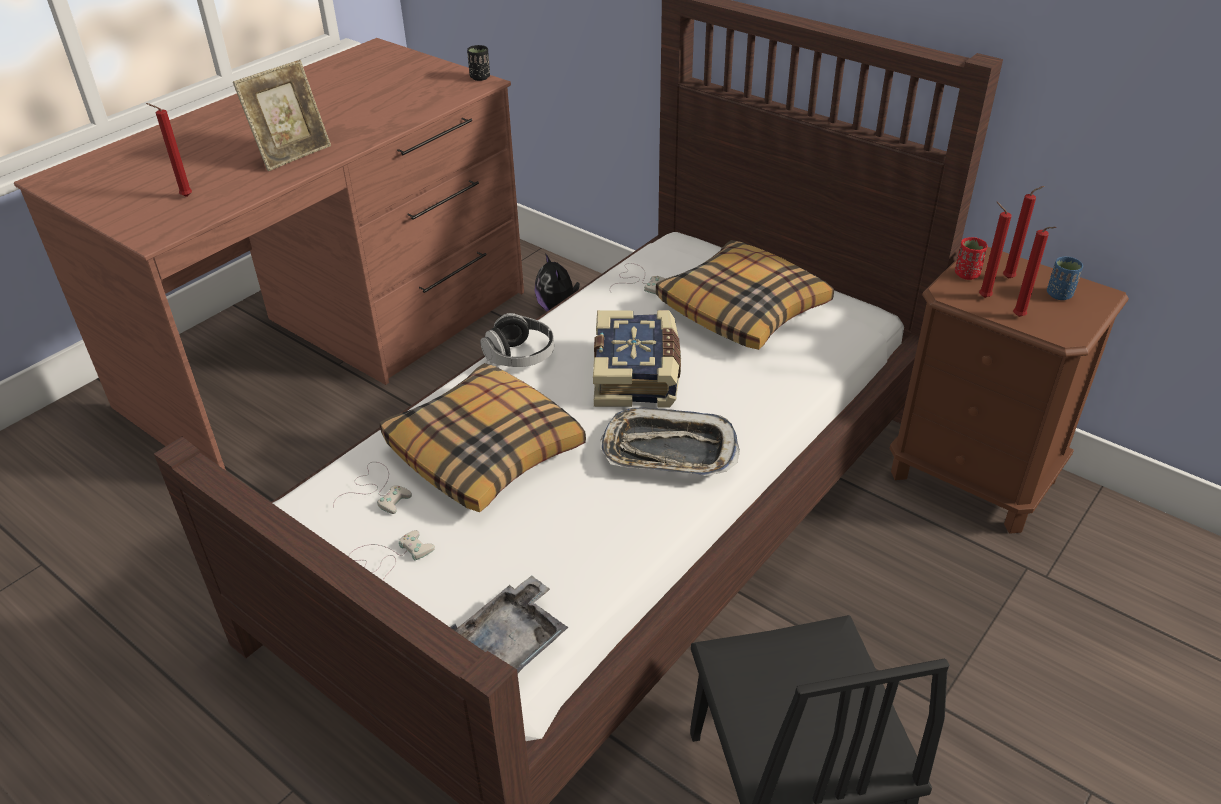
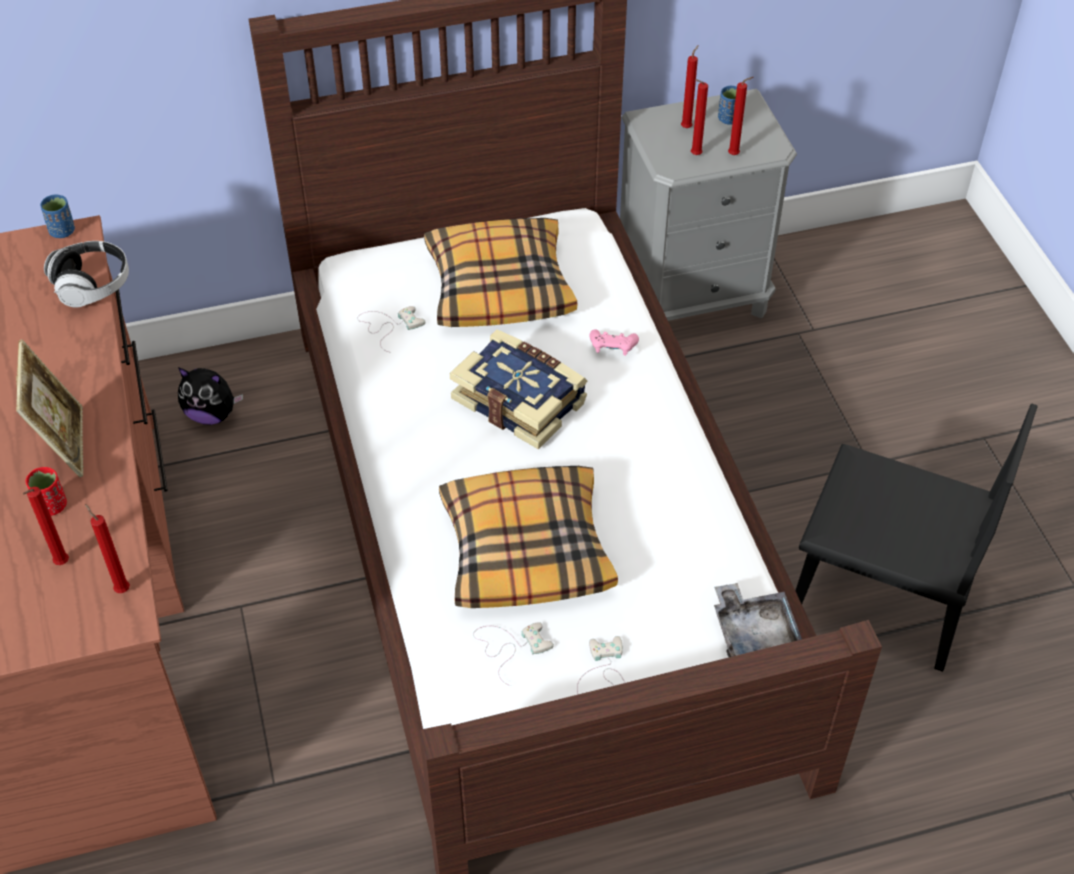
camera: 55 degrees left, 10 degrees up
black cup [467,45,490,81] -> blue cup [40,194,75,238]
headphones [480,313,554,367] -> headphones moved to [44,241,129,308]
tray [600,407,740,476] -> none
brown nightstand [890,247,1129,534] -> grey nightstand [620,89,797,321]
red cup [955,237,988,280] -> red cup moved to [25,467,67,516]
none -> red candle [85,504,130,593]
none -> pink game controller [589,329,639,356]

